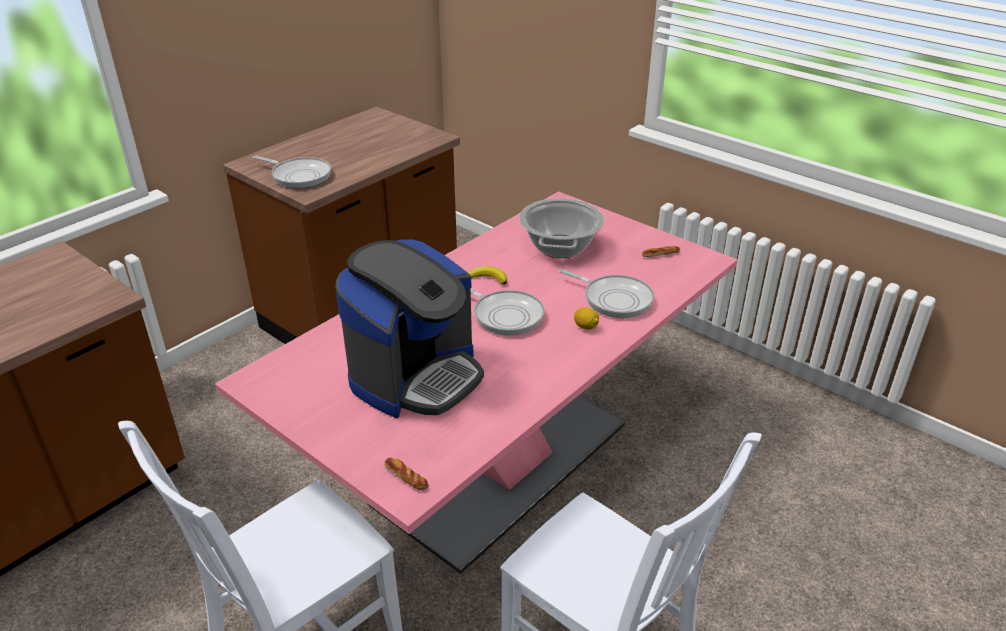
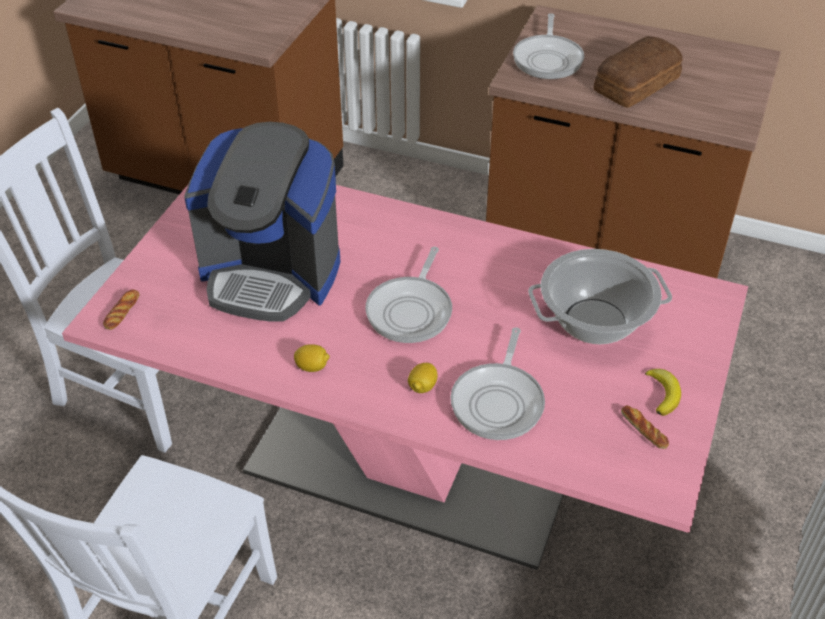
camera: 70 degrees right, 10 degrees up
banana [469,266,507,285] -> banana moved to [645,369,681,416]
none -> lemon [294,344,330,372]
none -> bread [594,36,683,108]

